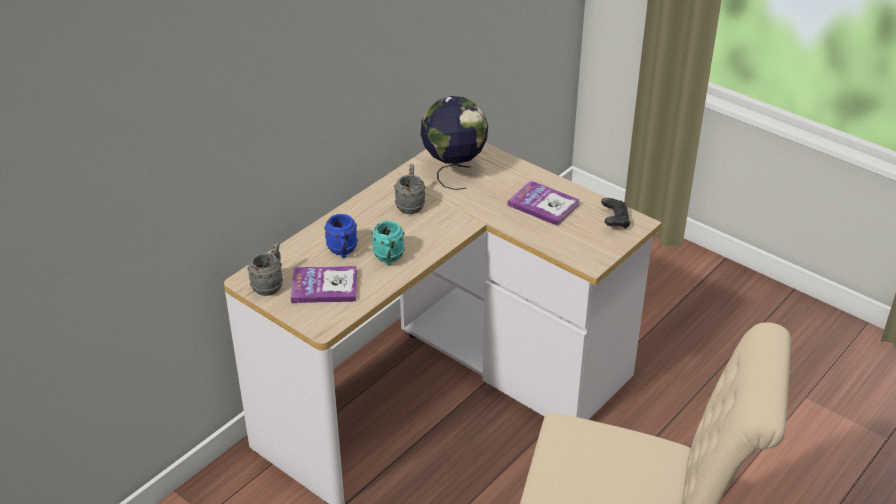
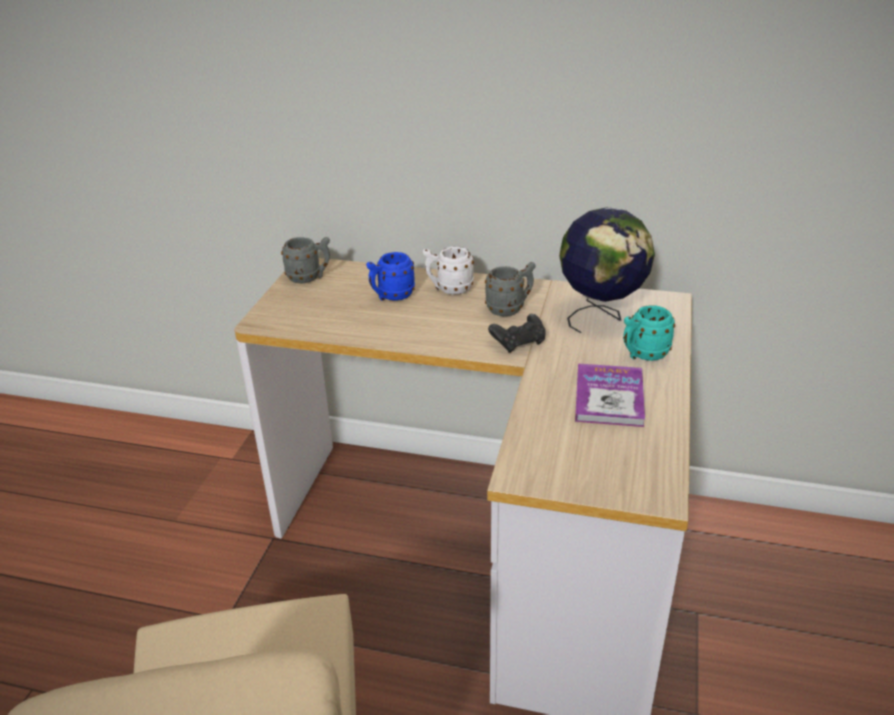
camera: 65 degrees right, 5 degrees down
book [291,266,357,303] -> none
turquoise mug [371,221,405,266] -> turquoise mug moved to [623,305,675,361]
black game controller [601,198,630,229] -> black game controller moved to [488,314,546,353]
none -> white mug [423,247,474,295]

